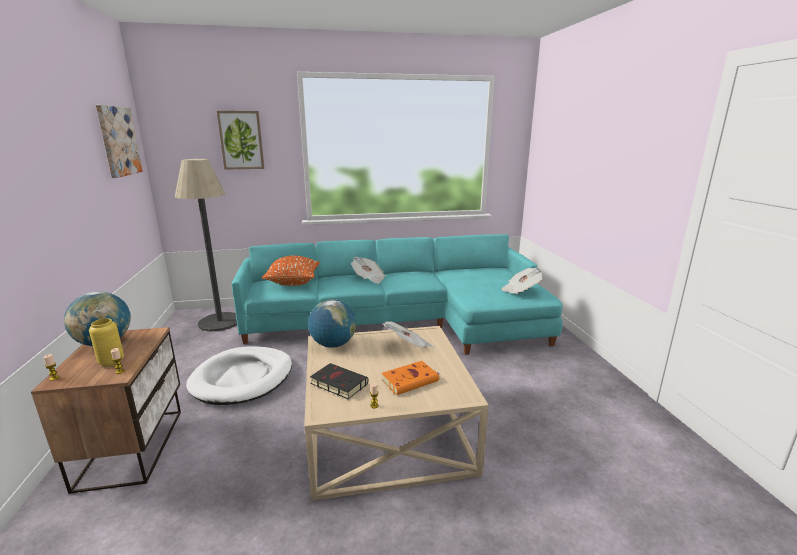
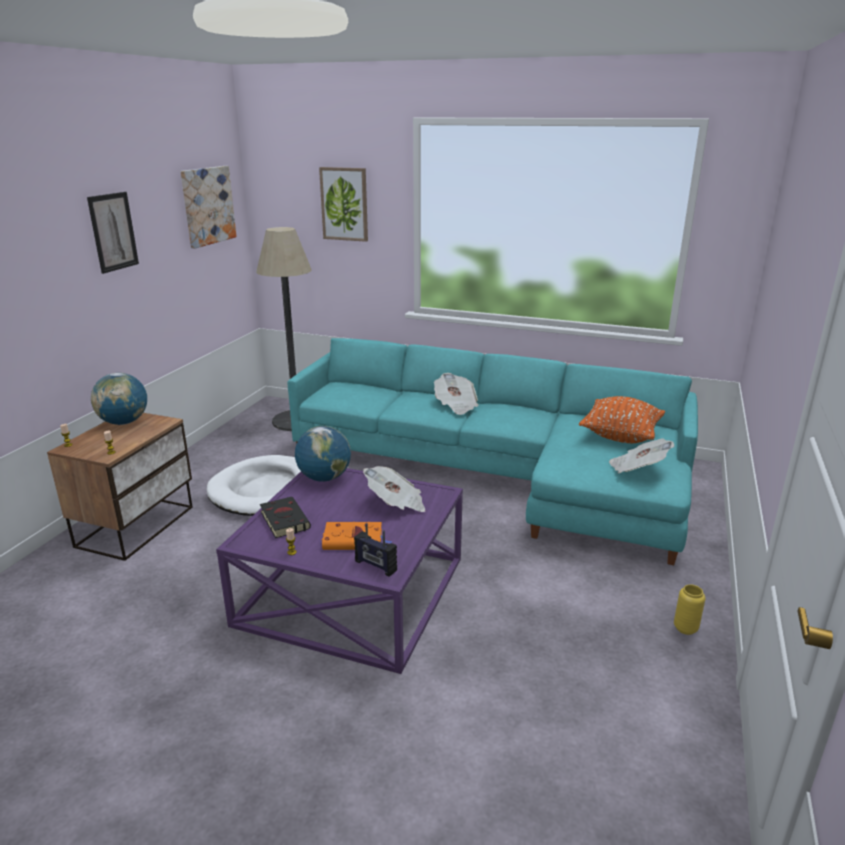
camera: 30 degrees right, 5 degrees up
yellow vase [89,318,124,367] -> yellow vase moved to [674,584,705,635]
orange pillow [262,256,320,286] -> orange pillow moved to [579,396,665,443]
beige coffee table [304,326,489,501] -> purple coffee table [216,468,463,674]
none -> picture [87,192,139,274]
none -> radio [354,523,397,577]

